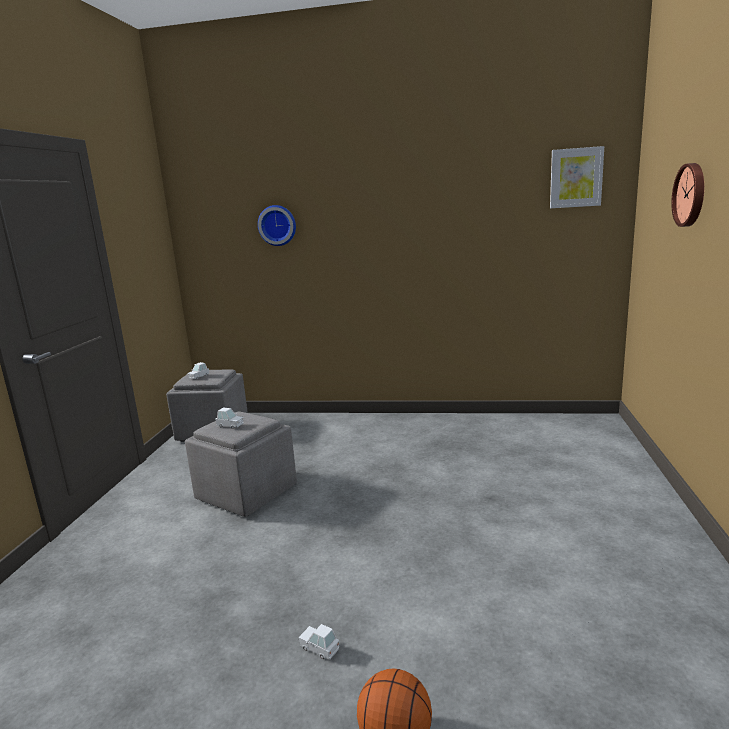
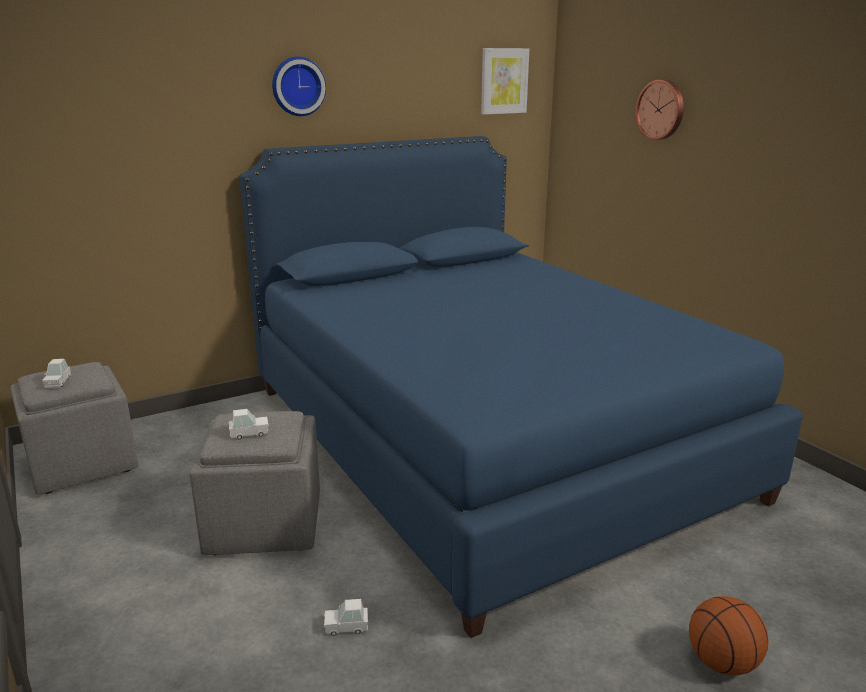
camera: 40 degrees left, 5 degrees up
wall clock [258,205,296,246] -> wall clock moved to [272,57,326,116]
white toy car [298,624,339,660] -> white toy car moved to [324,599,368,636]
none -> blue bed [239,136,803,638]

